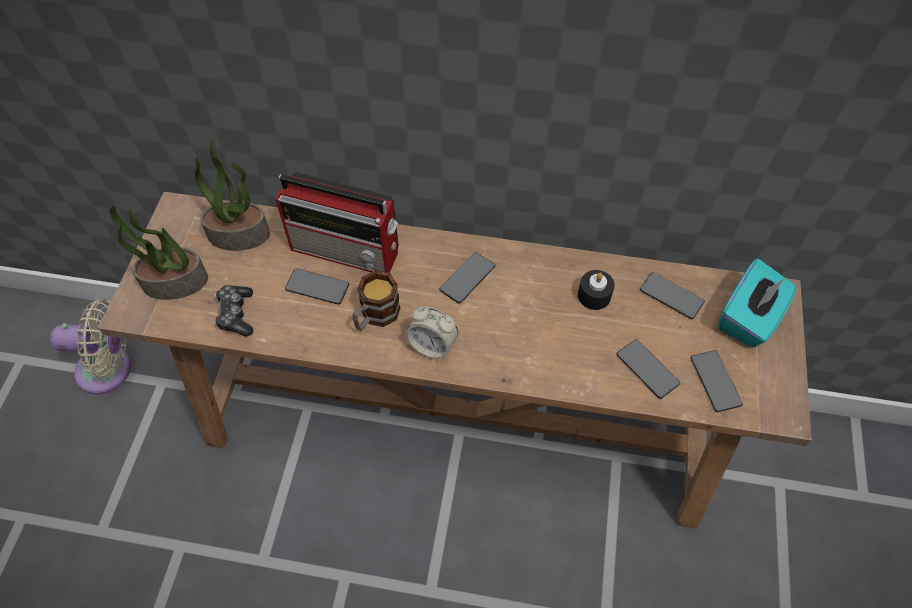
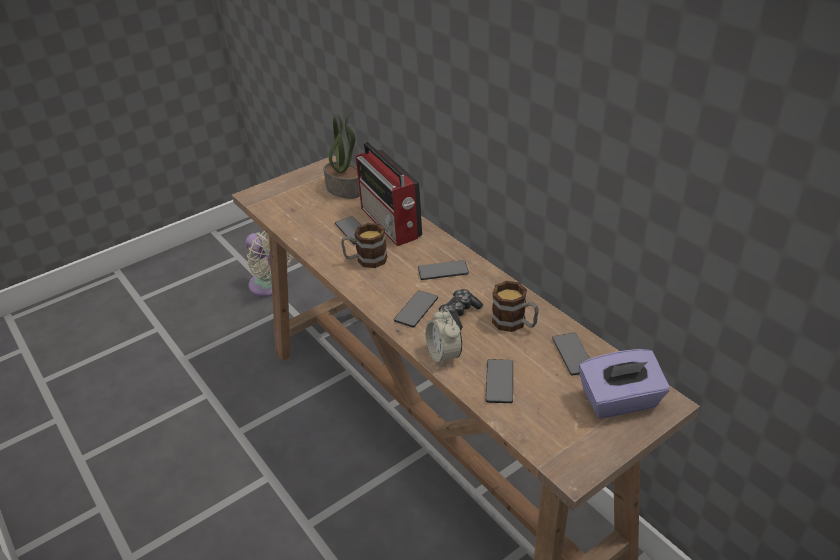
camera: 45 degrees right, 20 degrees down
potted plant [109,206,208,300] -> none
game controller [214,285,253,336] -> game controller moved to [438,289,483,330]
alarm clock [405,306,458,360] -> alarm clock moved to [425,308,462,367]
black candle [578,270,615,310] -> mug [492,281,539,332]
phone [691,350,743,412] -> phone moved to [394,290,438,327]
turquoise tissue box [718,259,796,347] -> purple tissue box [579,349,670,418]

